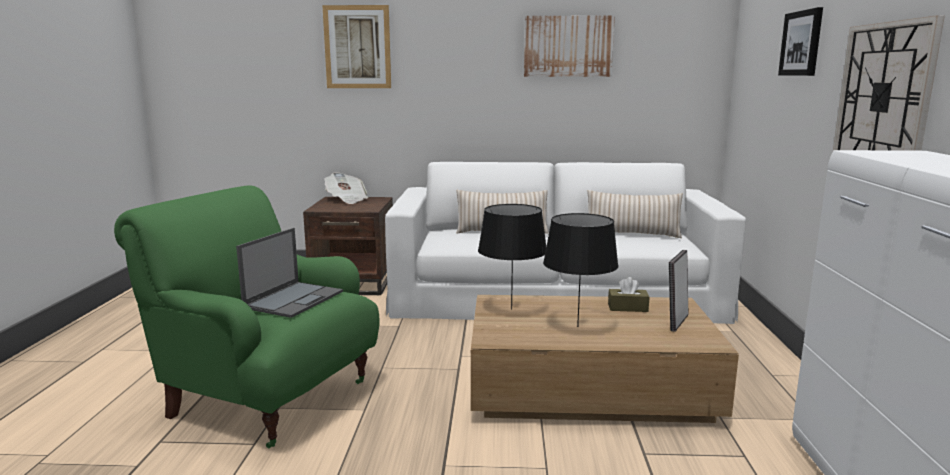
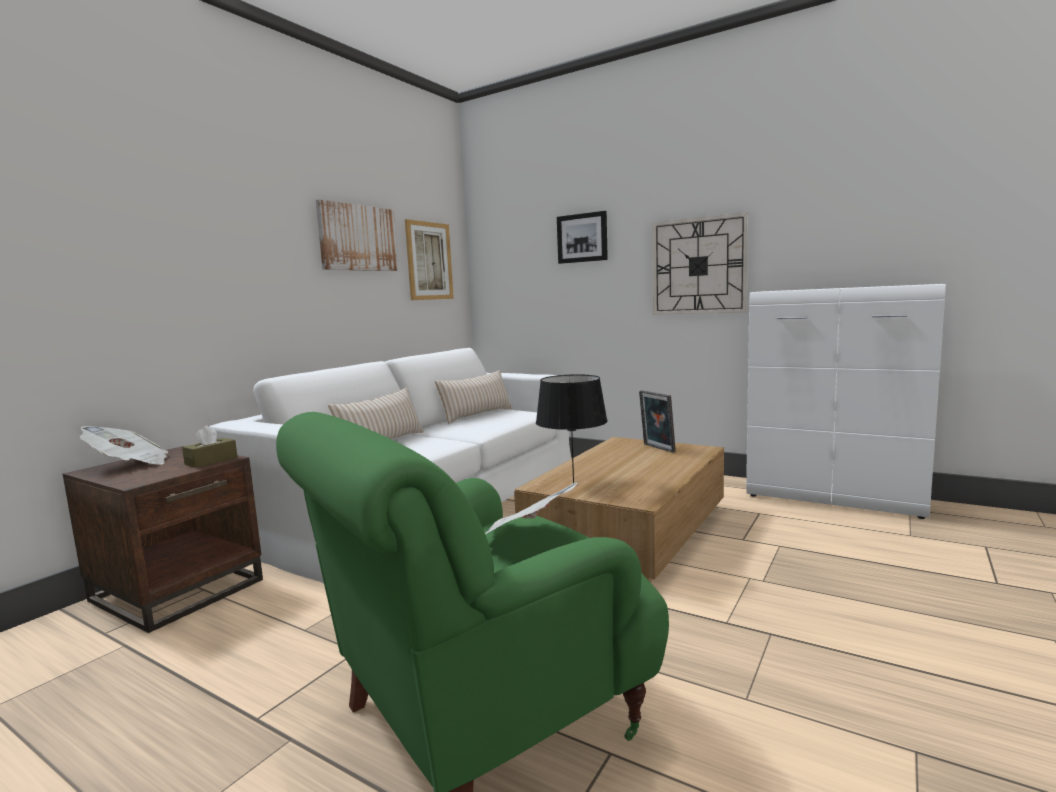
camera: 60 degrees left, 5 degrees down
laptop [236,228,343,318] -> newspaper [485,481,578,534]
picture [322,5,391,88] -> picture moved to [405,219,454,300]
black table lamp [543,213,619,327] -> none
brown tissue box [608,277,649,312] -> brown tissue box moved to [182,426,238,468]

